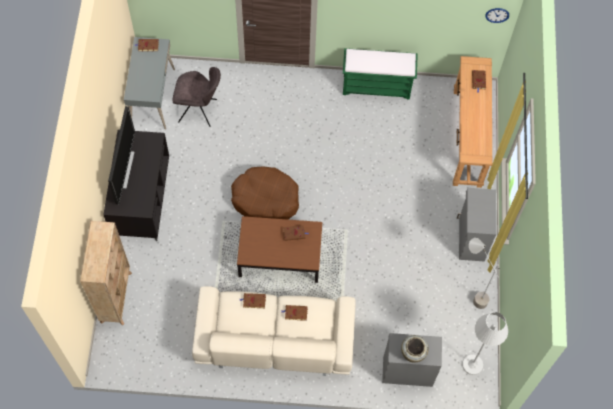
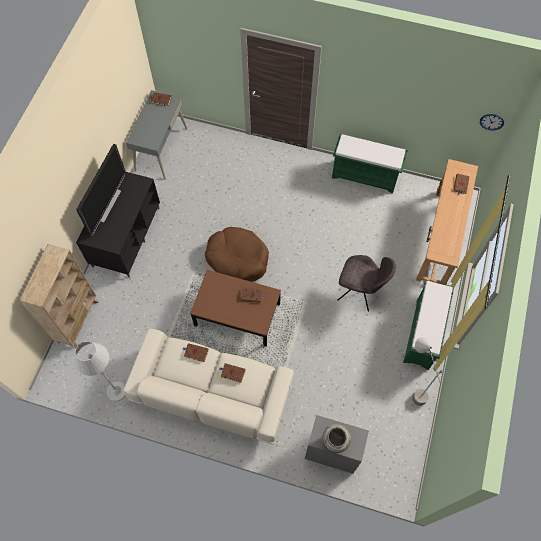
camera: 15 degrees right, 0 degrees up
grey chair [173,67,221,127] -> grey chair moved to [338,255,396,312]
grey cabinet [457,188,496,261] -> green bench [403,280,454,370]
white floor lamp [462,312,508,375] -> white floor lamp moved to [75,341,126,402]

